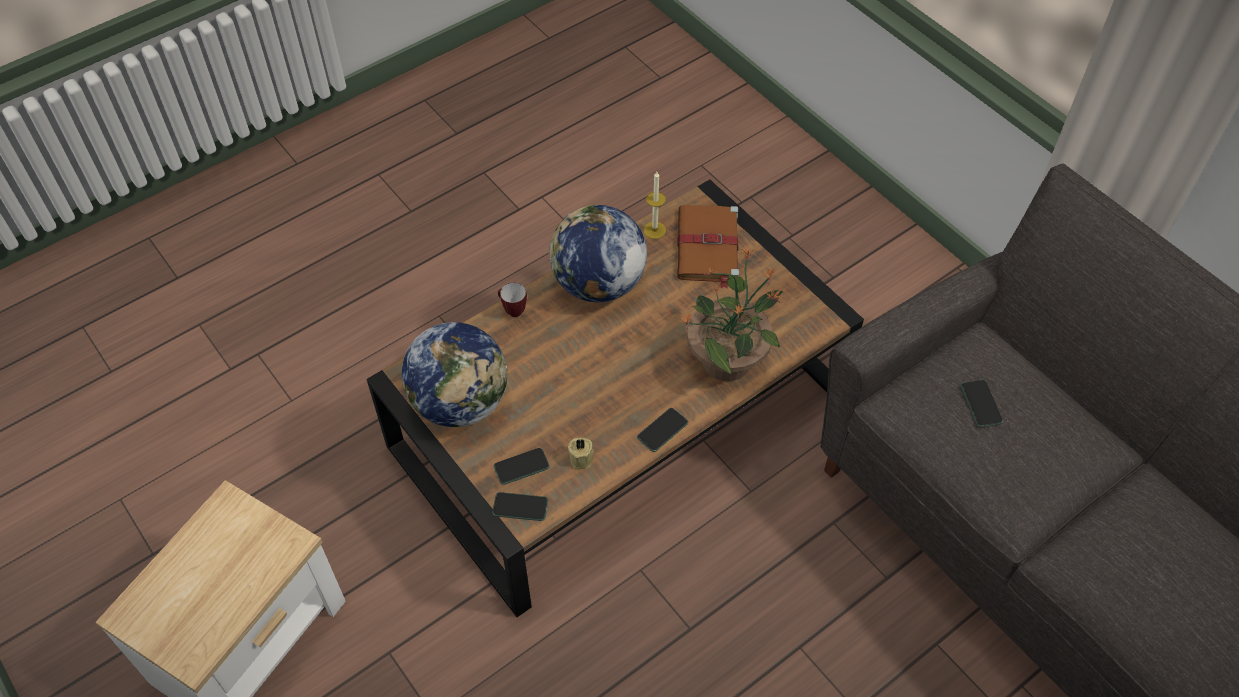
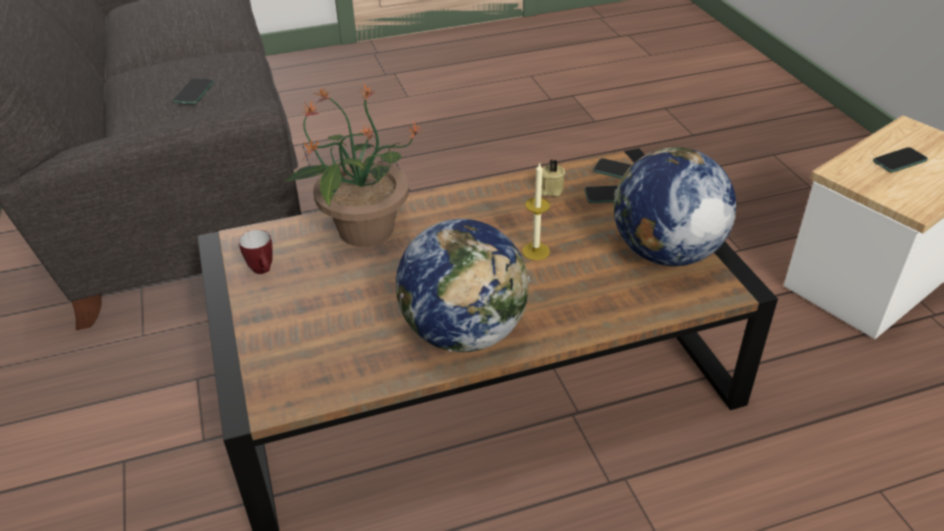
camera: 160 degrees left, 15 degrees down
mug [498,283,527,317] -> mug moved to [239,230,272,274]
phone [637,408,688,452] -> phone moved to [873,147,928,172]
candle [644,172,666,239] -> candle moved to [522,162,550,260]
brown book [677,205,739,288] -> none

